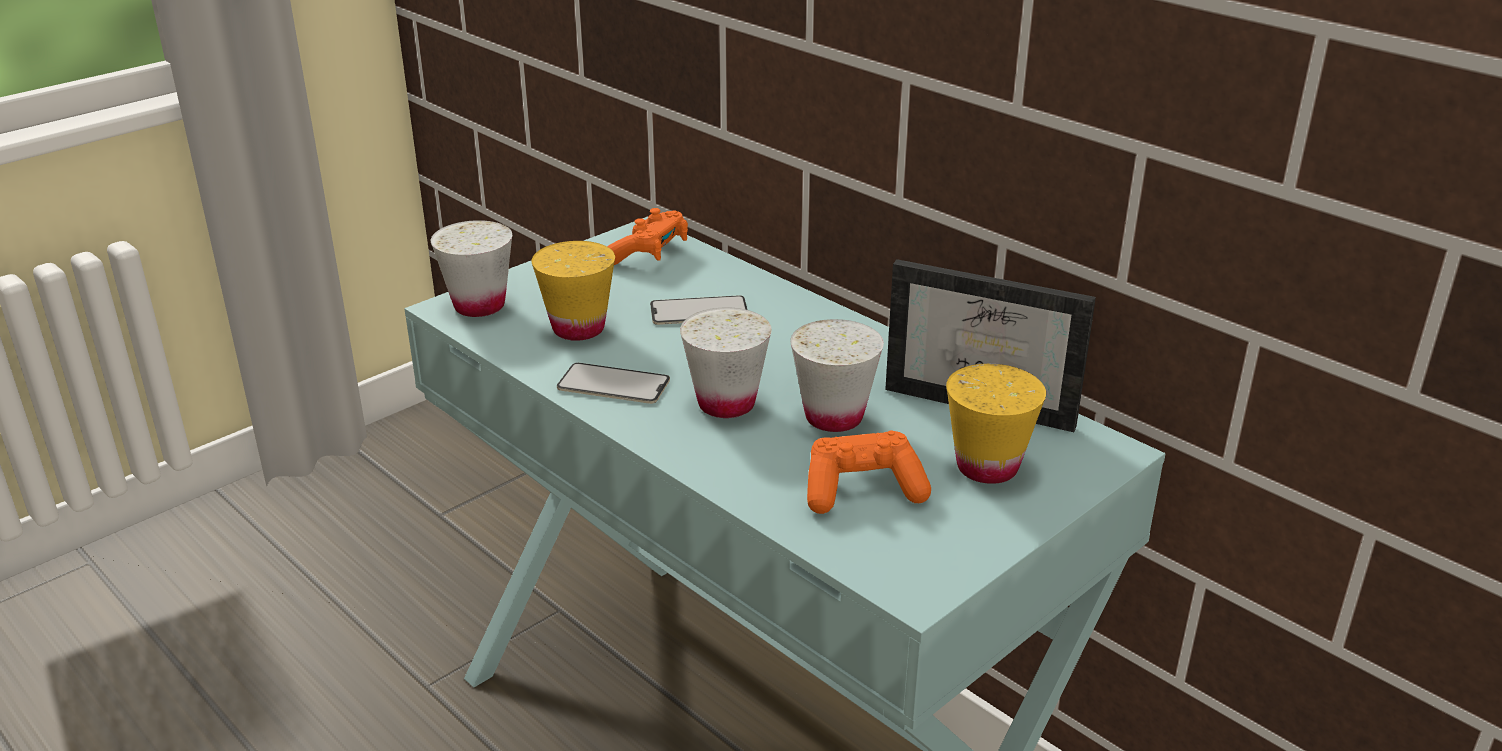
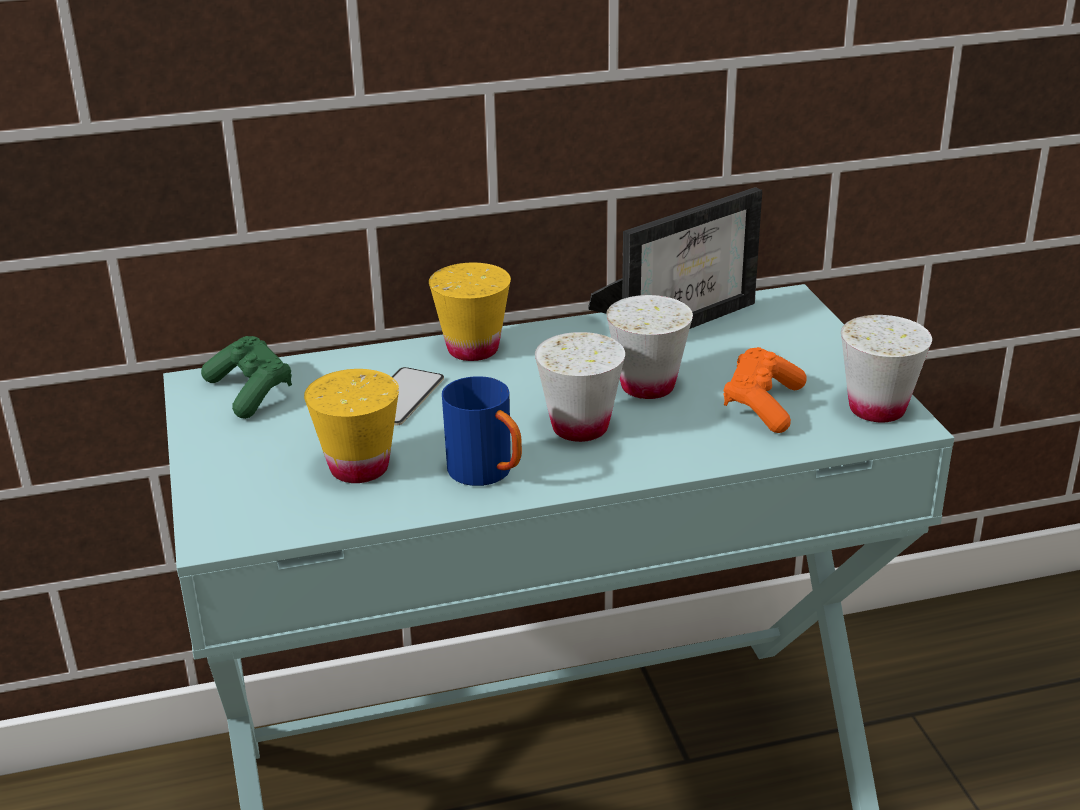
camera: 60 degrees left, 0 degrees up
white cup [431,220,512,317] -> white cup moved to [841,315,932,422]
phone [557,363,670,404] -> blue mug [442,376,522,486]
orange game controller [607,208,688,265] -> green game controller [201,336,292,419]
yellow cup [946,364,1046,484] -> yellow cup moved to [429,263,511,361]

